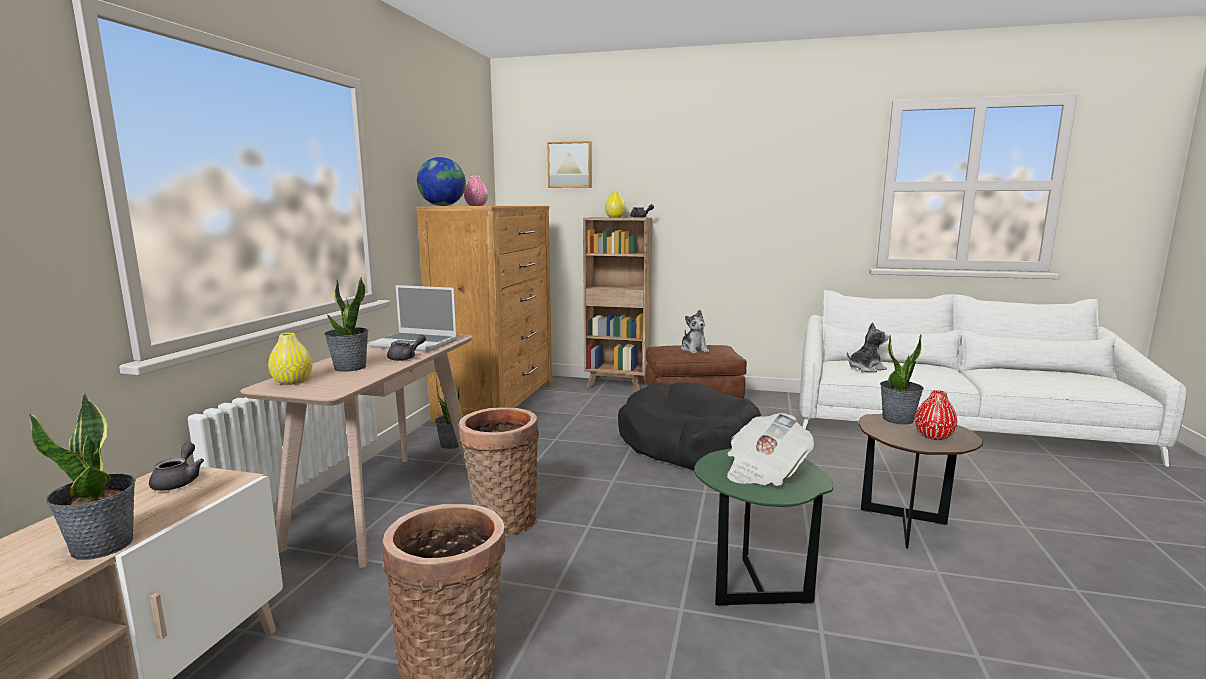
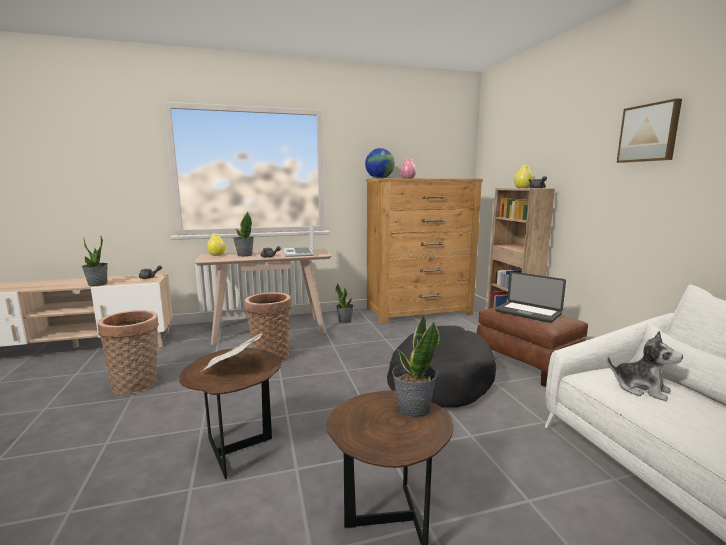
camera: 60 degrees right, 0 degrees up
picture [547,141,592,188] -> picture moved to [617,98,682,163]
plush toy [681,310,709,354] -> laptop [495,272,566,323]
green side table [694,448,833,606] -> brown side table [179,348,281,479]
red vase [915,390,957,440] -> none

